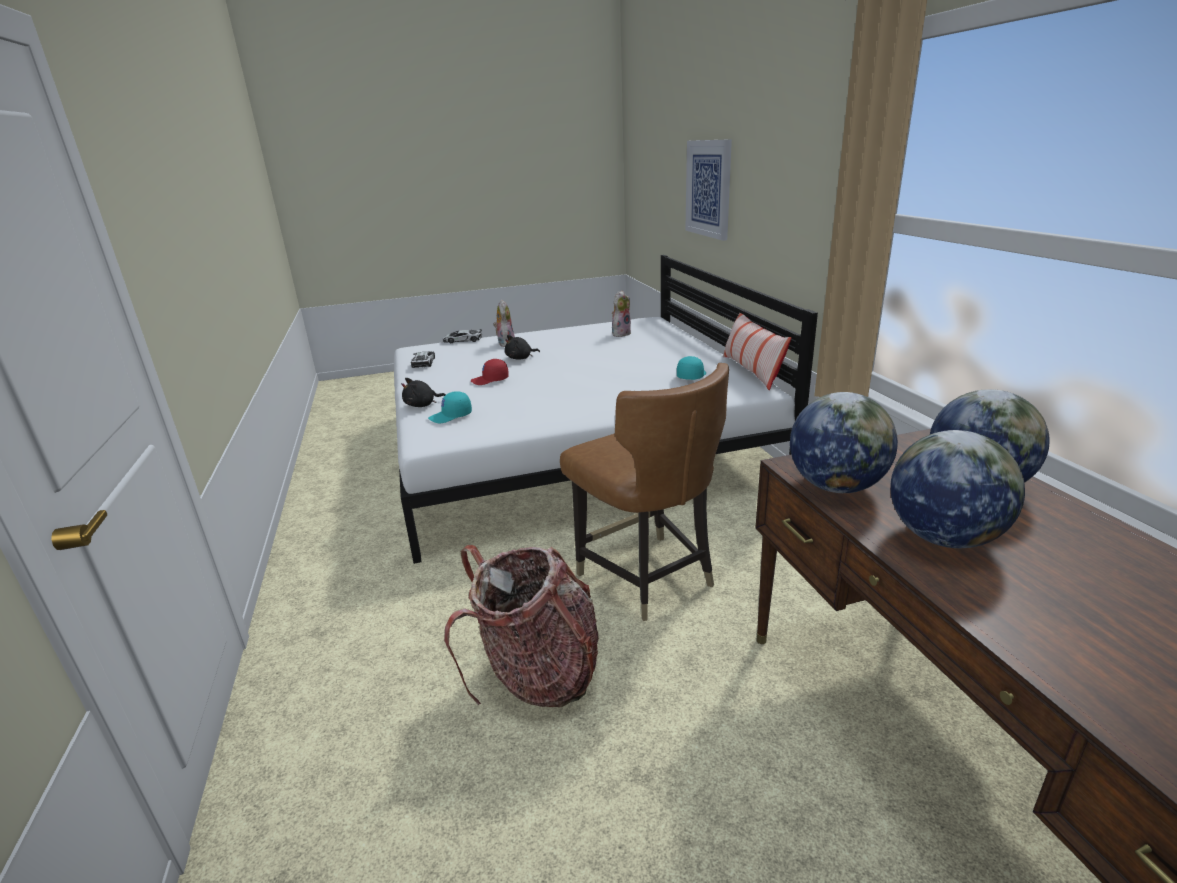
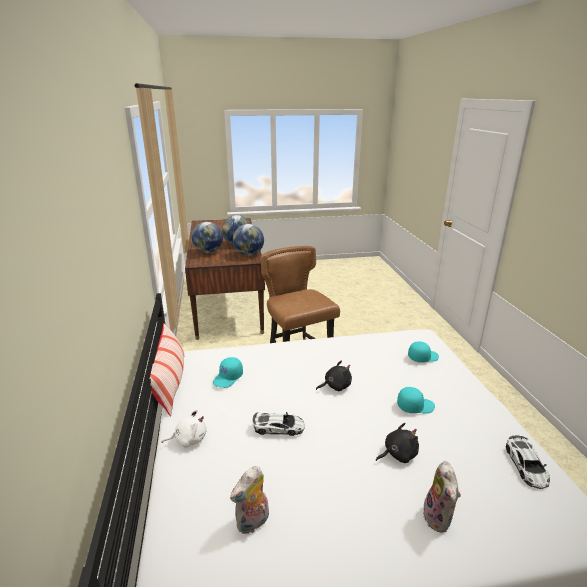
camera: 175 degrees left, 0 degrees up
black plush toy [401,378,446,407] -> black plush toy moved to [316,360,352,391]
toy car [442,329,482,343] -> toy car moved to [253,412,305,436]
backpack [444,545,599,707] -> none
red cap [471,359,509,385] -> turquoise cap [397,387,435,414]
picture [685,139,732,241] -> none
none -> white plush toy [162,410,207,448]

